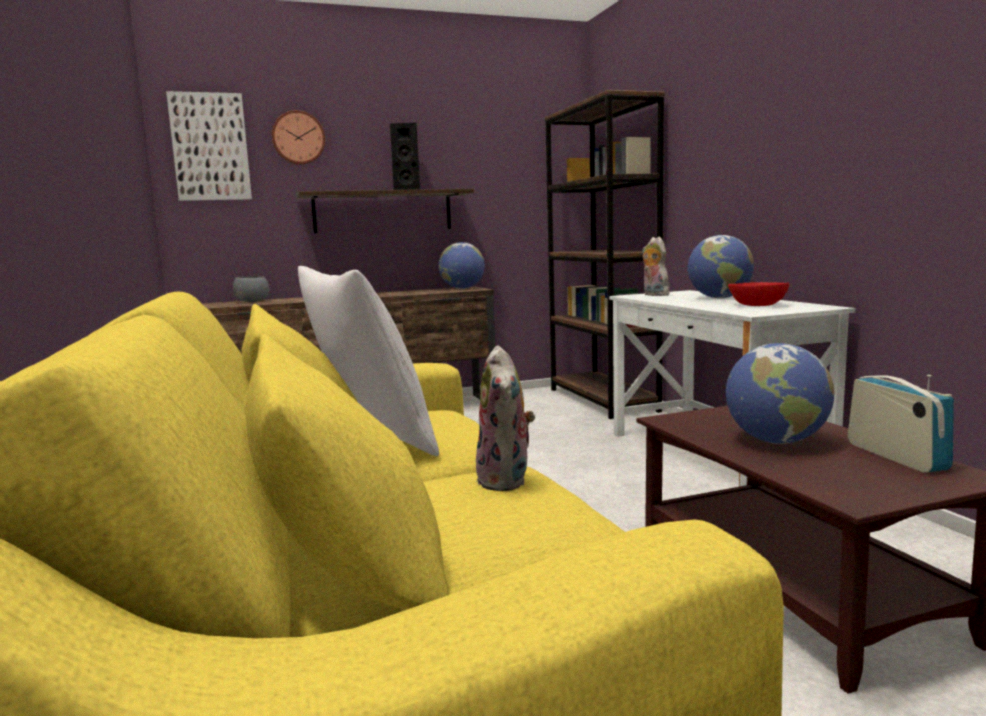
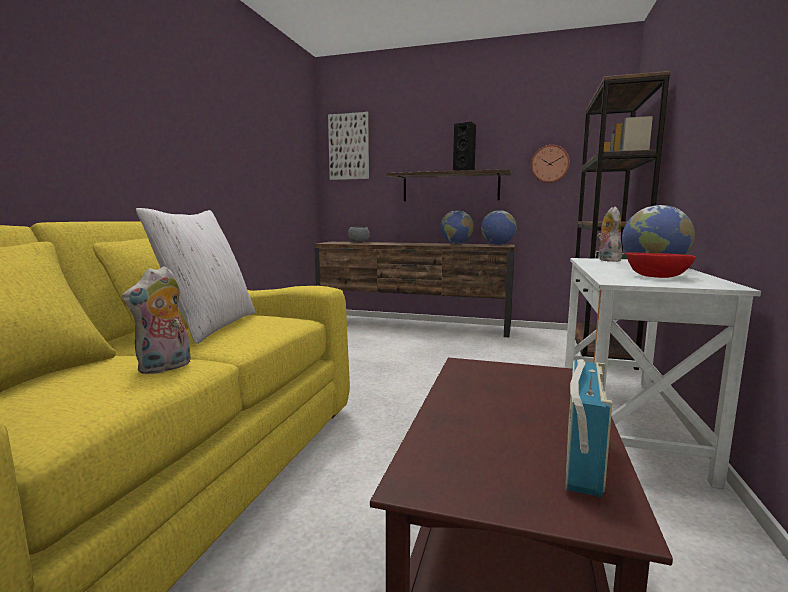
camera: 35 degrees right, 0 degrees up
wall clock [272,110,325,165] -> wall clock moved to [531,145,570,183]
globe [726,343,835,444] -> globe moved to [440,211,474,244]

